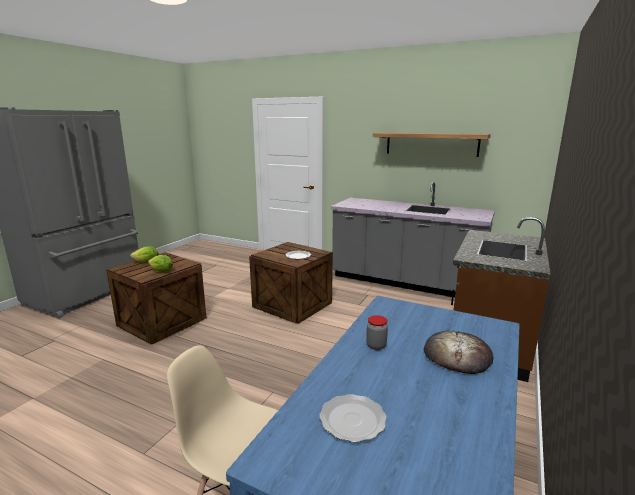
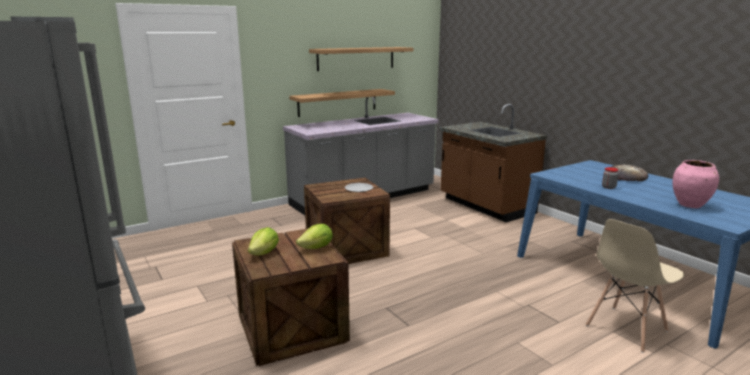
camera: 60 degrees left, 0 degrees up
plate [319,394,387,442] -> pink vase [673,160,719,208]
none -> shelf [289,89,395,117]

